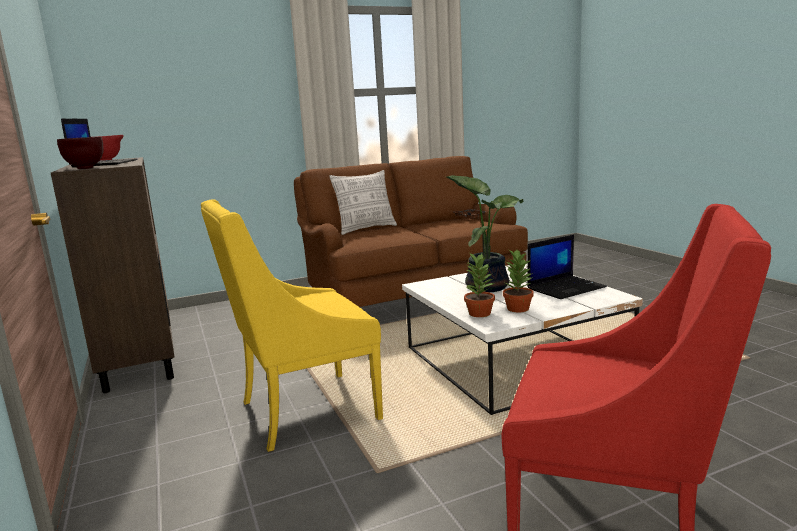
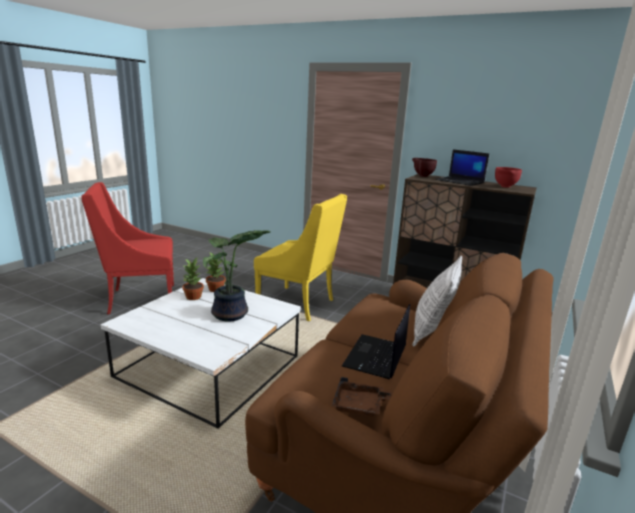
camera: 140 degrees right, 5 degrees up
yellow armchair [201,199,383,452] -> yellow armchair turned 90 degrees clockwise [254,194,347,321]
laptop [527,235,607,299] -> laptop moved to [342,304,410,379]

